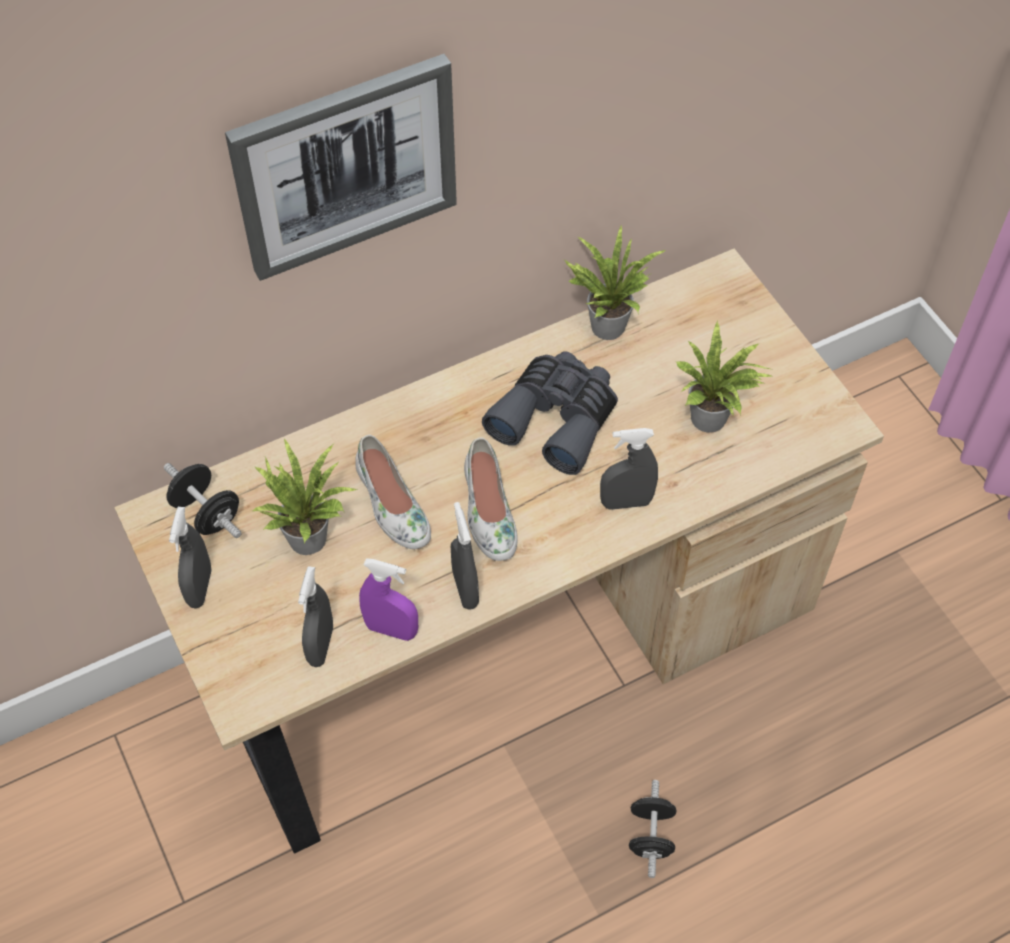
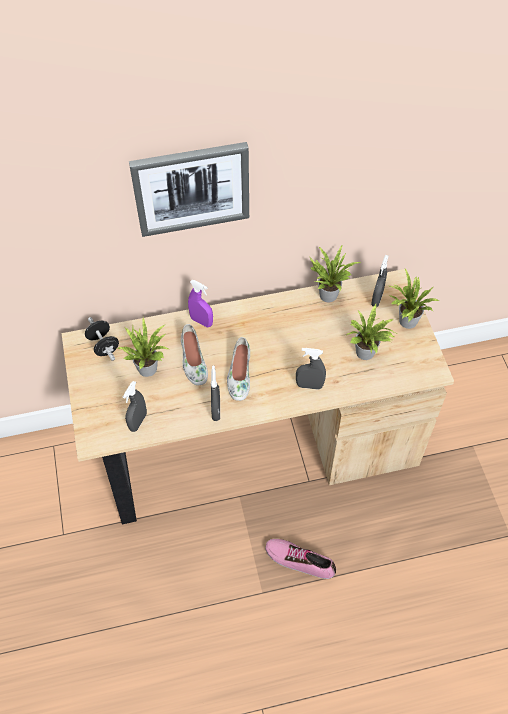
camera: 15 degrees right, 0 degrees up
grey spray bottle [169,507,212,609] -> grey spray bottle moved to [371,255,389,307]
purple spray bottle [359,558,418,641] -> purple spray bottle moved to [188,280,213,327]
grey binoculars [482,351,618,475] -> none
black dumbbell [629,780,676,878] -> shoe [265,539,336,579]
none -> potted plant [389,269,439,329]

